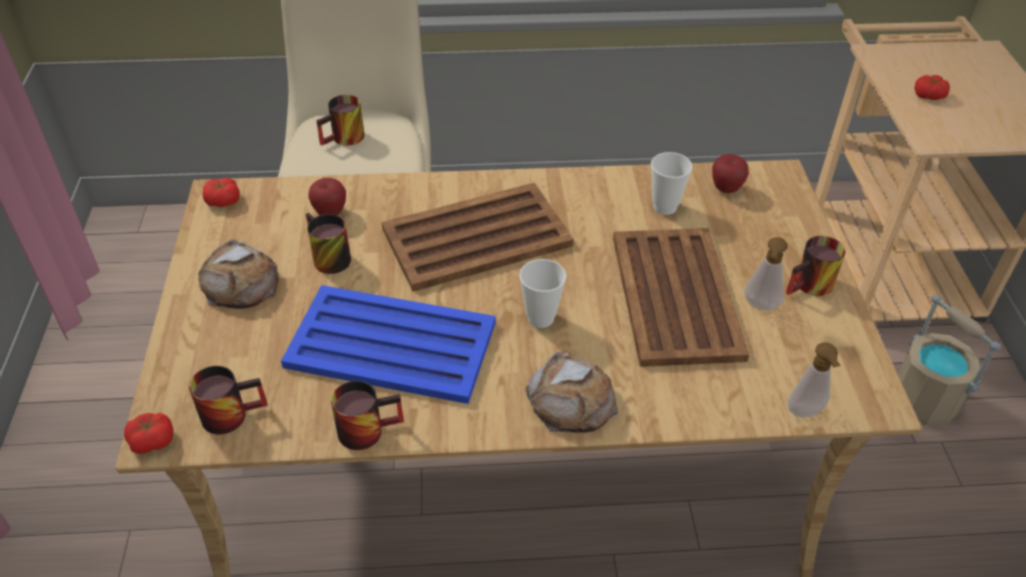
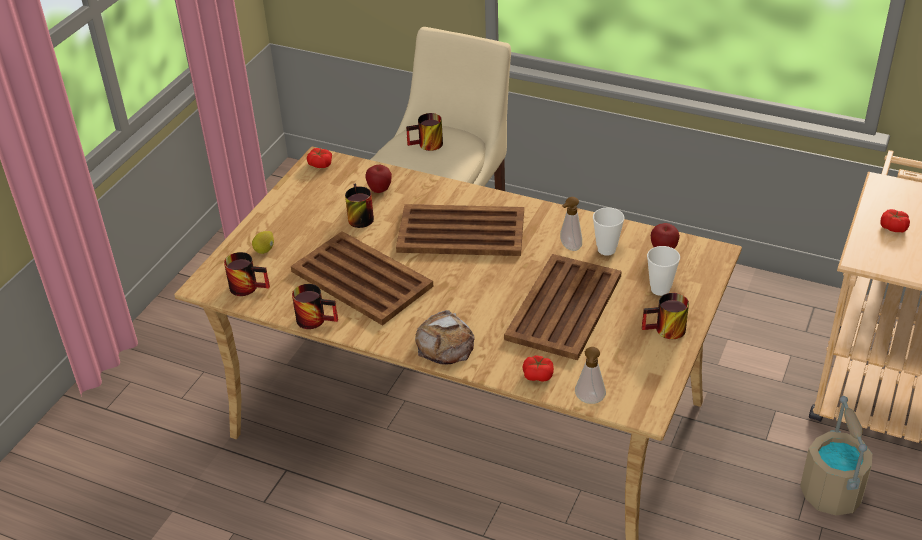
camera: 30 degrees right, 5 degrees down
tomato [124,413,173,454] -> tomato moved to [522,355,554,381]
bread [198,239,279,309] -> none
blue tray [281,285,496,404] -> brown tray [291,231,433,326]
cup [519,259,566,328] -> cup moved to [647,246,680,296]
soap dispenser [744,237,788,310] -> soap dispenser moved to [560,197,582,251]
none -> lemon [252,231,274,254]

